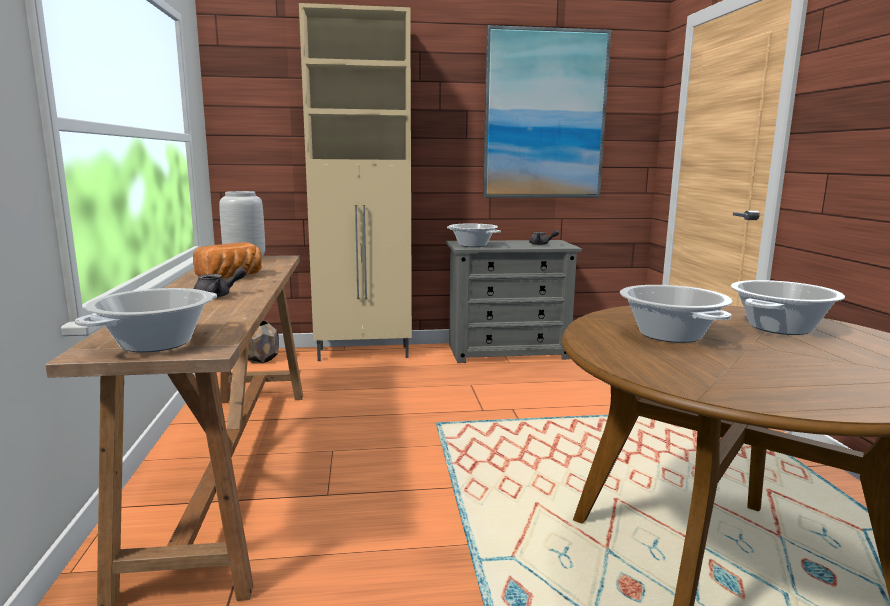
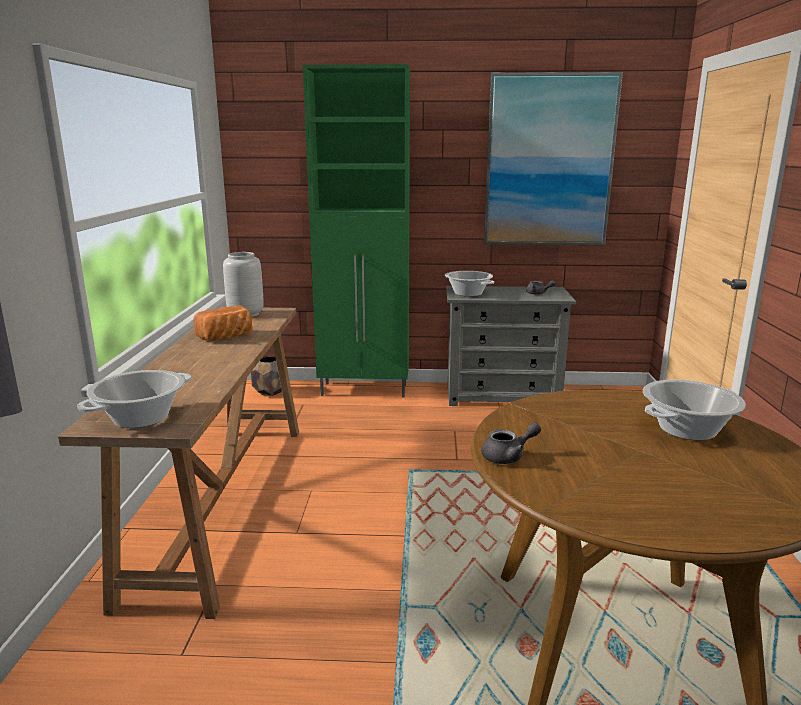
camera: 10 degrees right, 5 degrees up
grey teapot [194,267,247,298] -> grey teapot moved to [482,422,541,464]
beige cabinet [299,3,412,361] -> green cabinet [303,64,410,398]
cooking pot [620,285,733,343] -> none

